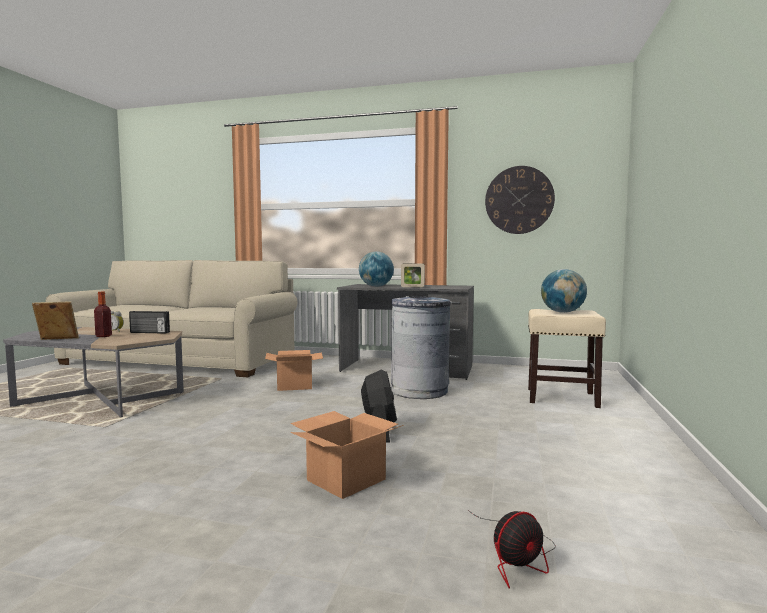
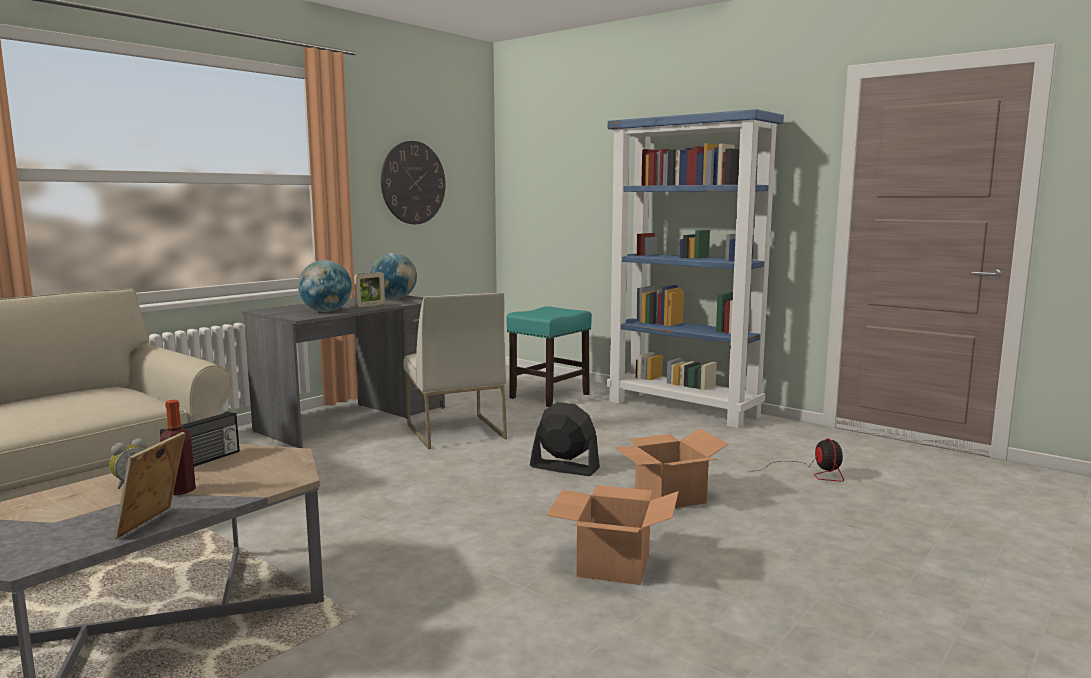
camera: 65 degrees left, 5 degrees up
cardboard box [265,350,323,391] -> cardboard box moved to [546,485,679,585]
grey trash can [391,296,451,399] -> white chair [403,293,507,449]
beige stool [528,309,606,408] -> turquoise stool [506,307,592,407]
globe [541,269,587,313] -> globe moved to [370,253,417,299]
none -> blue bookcase [607,109,784,428]

